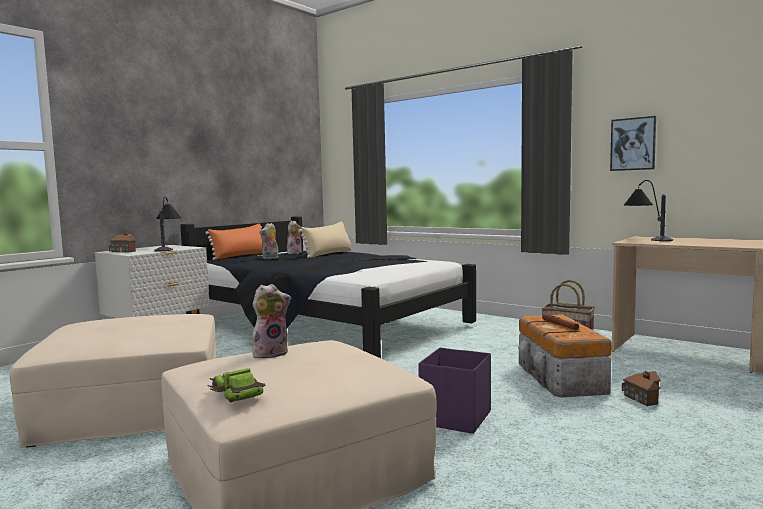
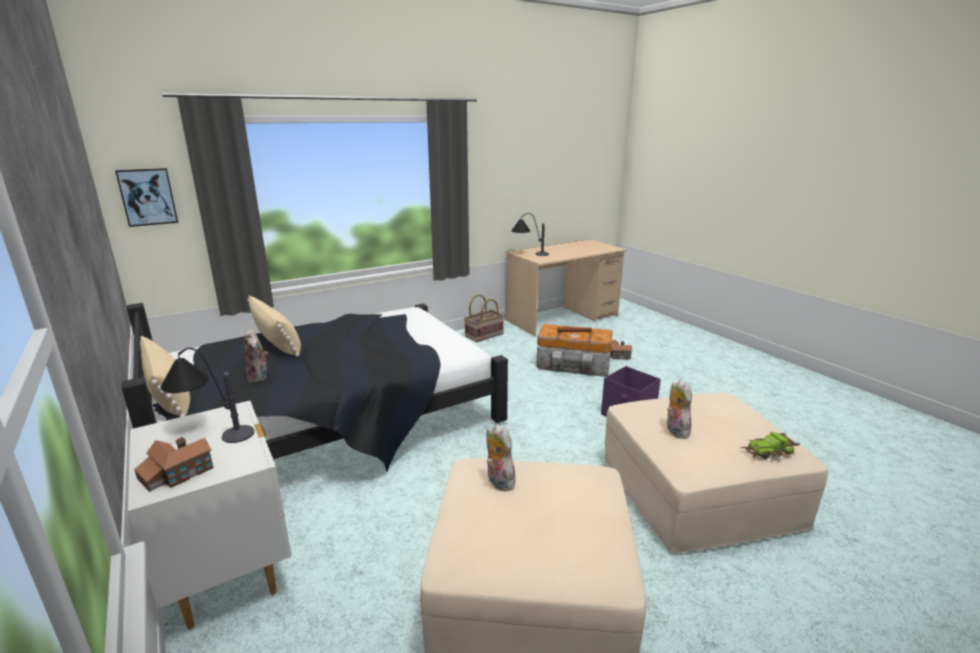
camera: 70 degrees left, 15 degrees up
orange pillow [205,224,262,260] -> beige pillow [140,336,190,417]
plush toy [287,221,302,254] -> plush toy moved to [486,424,518,491]
picture [610,116,656,171] -> picture moved to [115,168,178,227]

